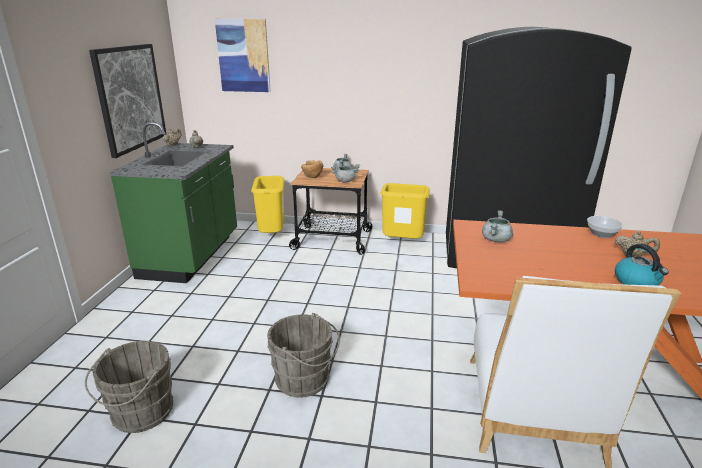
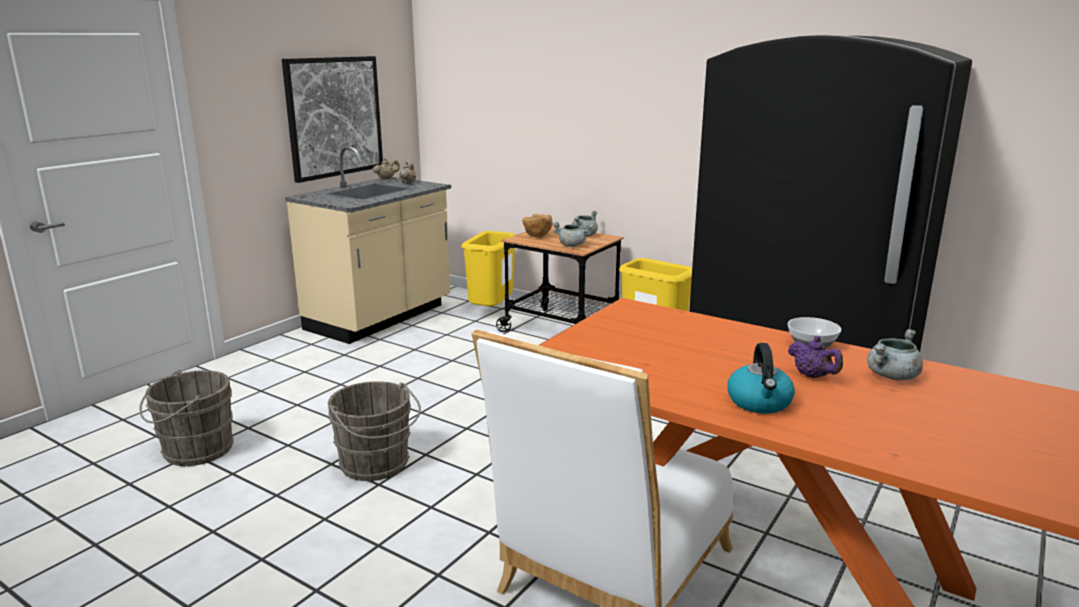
camera: 25 degrees right, 5 degrees down
green counter [109,122,237,283] -> beige counter [285,146,451,344]
picture [215,19,271,92] -> none
grey cooking pot [482,210,513,242] -> grey cooking pot moved to [867,329,923,381]
beige teapot [615,231,660,257] -> purple teapot [788,336,843,378]

